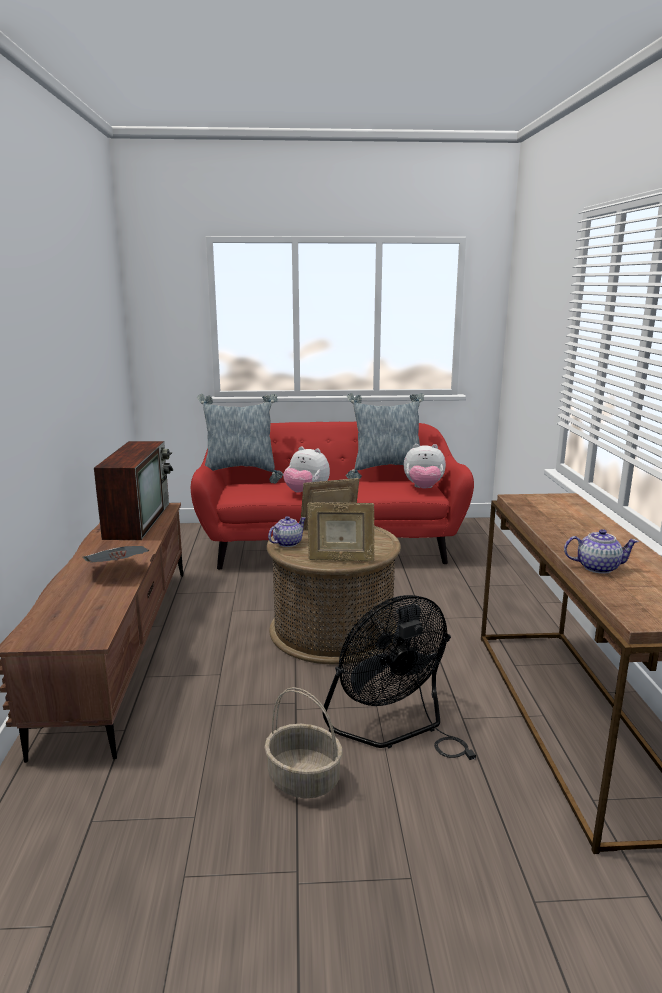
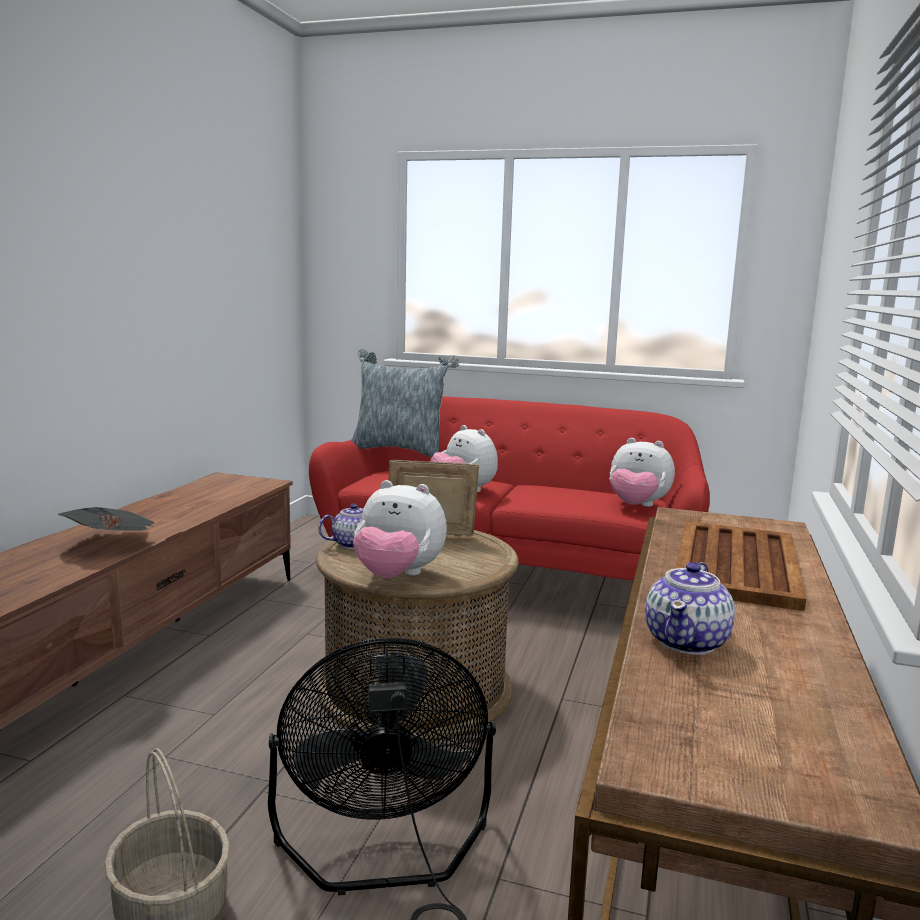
camera: 20 degrees right, 5 degrees down
television [94,441,173,540] -> none
picture frame [307,503,375,561] -> plush toy [353,480,447,578]
pillow [346,393,424,479] -> none
teapot [564,529,639,574] -> teapot turned 90 degrees clockwise [645,562,735,655]
none -> brown tray [675,521,806,611]

